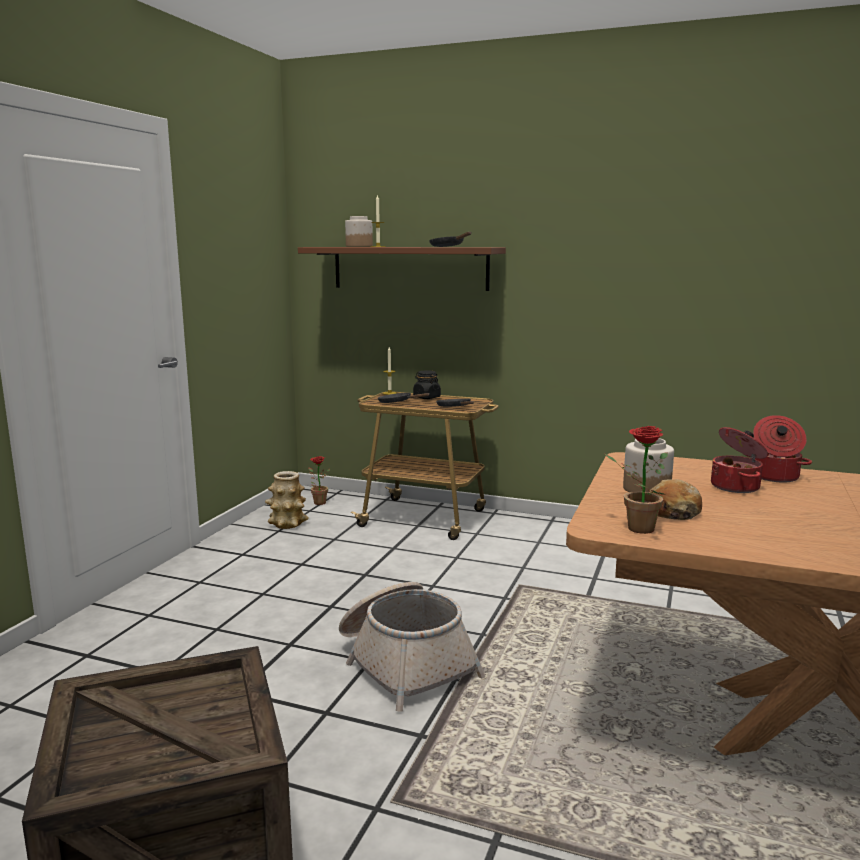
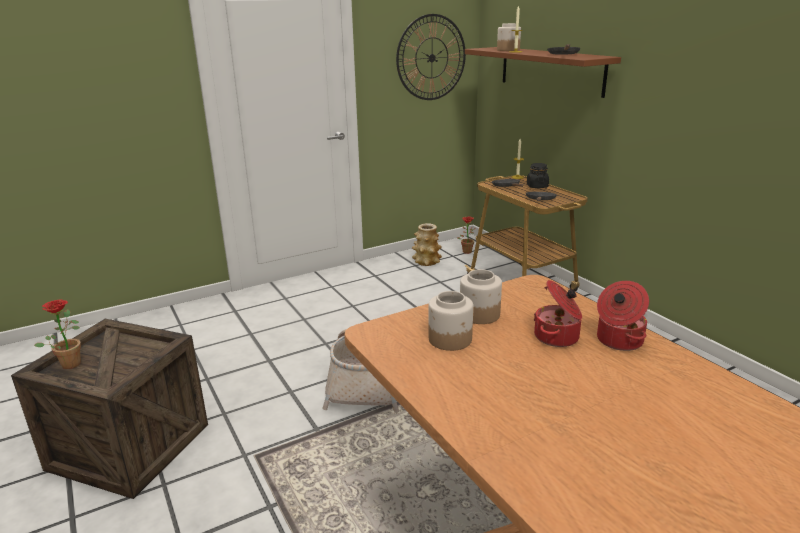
camera: 40 degrees right, 10 degrees up
potted plant [605,426,668,534] -> potted plant moved to [34,299,81,369]
bread [649,479,702,520] -> jar [428,291,473,351]
none -> wall clock [396,14,466,100]

